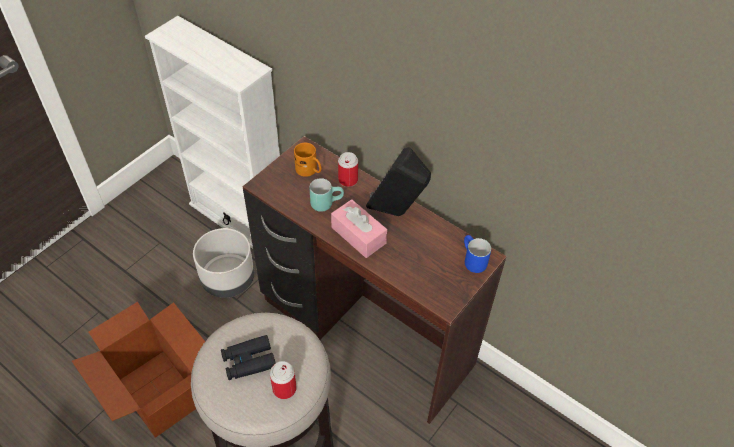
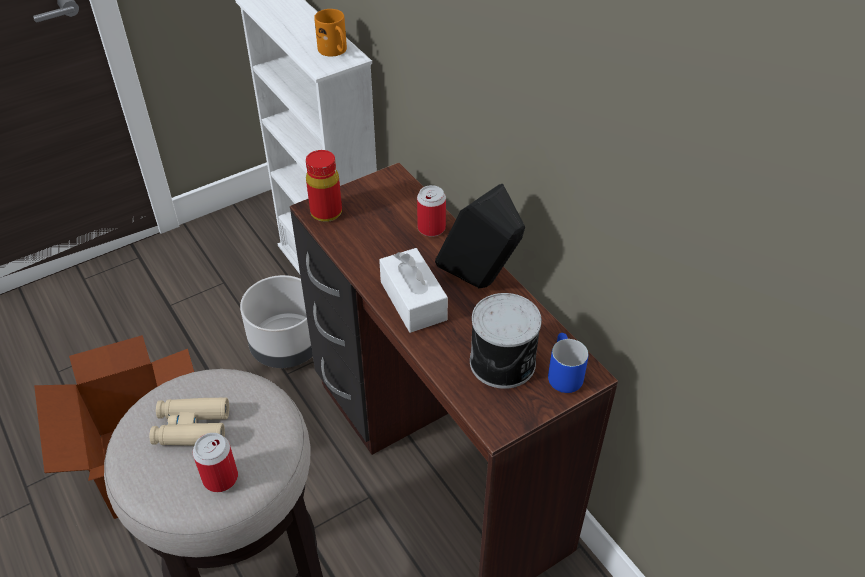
camera: 20 degrees right, 5 degrees down
black binoculars [221,335,276,380] -> beige binoculars [149,397,229,446]
orange mug [294,143,322,177] -> orange mug moved to [314,9,347,57]
turquoise mug [310,178,344,212] -> none
pink tissue box [331,199,387,258] -> white tissue box [379,248,448,333]
none -> red bottle [306,150,342,222]
none -> can [470,293,542,389]

